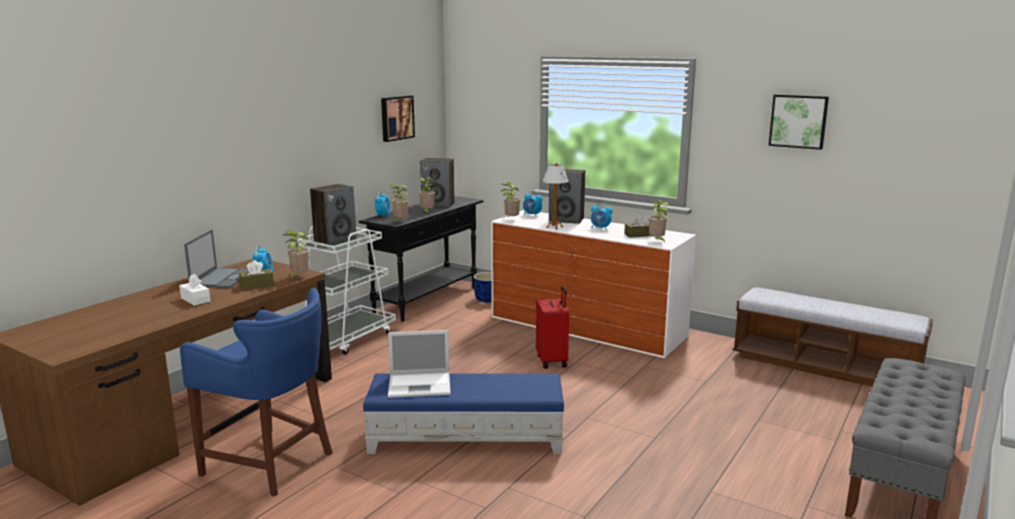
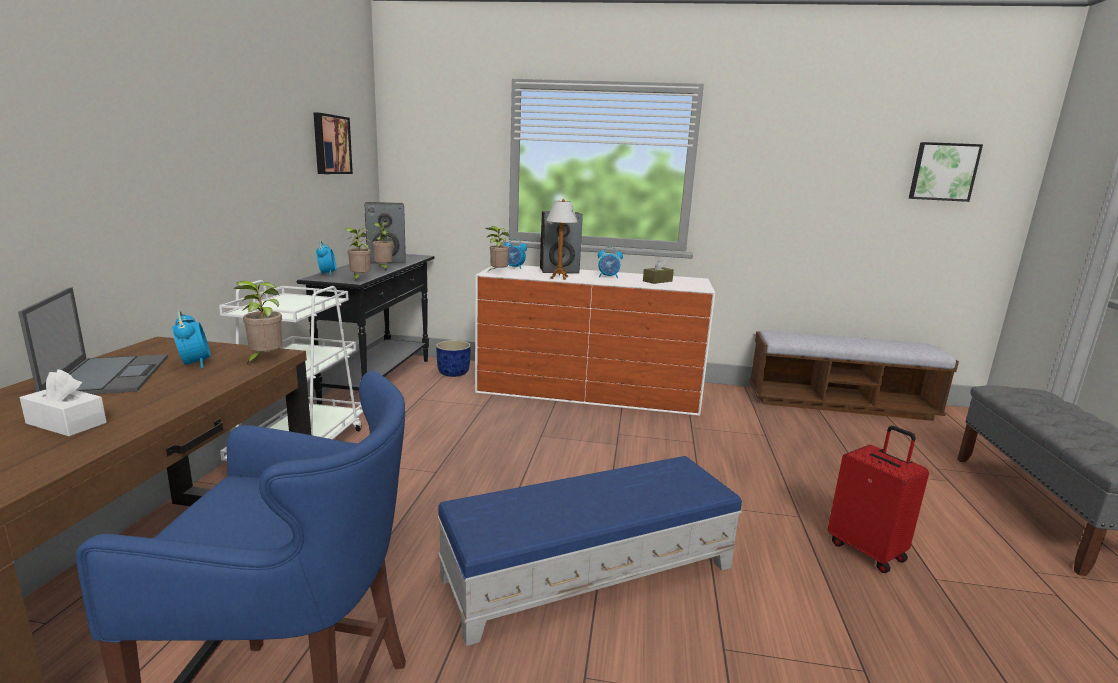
camera: 25 degrees left, 0 degrees up
brown tissue box [239,260,274,289] -> none
speaker [310,184,356,245] -> none
laptop [388,330,451,398] -> none
red suitcase [536,286,569,369] -> red suitcase moved to [828,426,929,573]
potted plant [649,200,669,242] -> none
picture [768,94,829,150] -> picture moved to [909,142,983,202]

